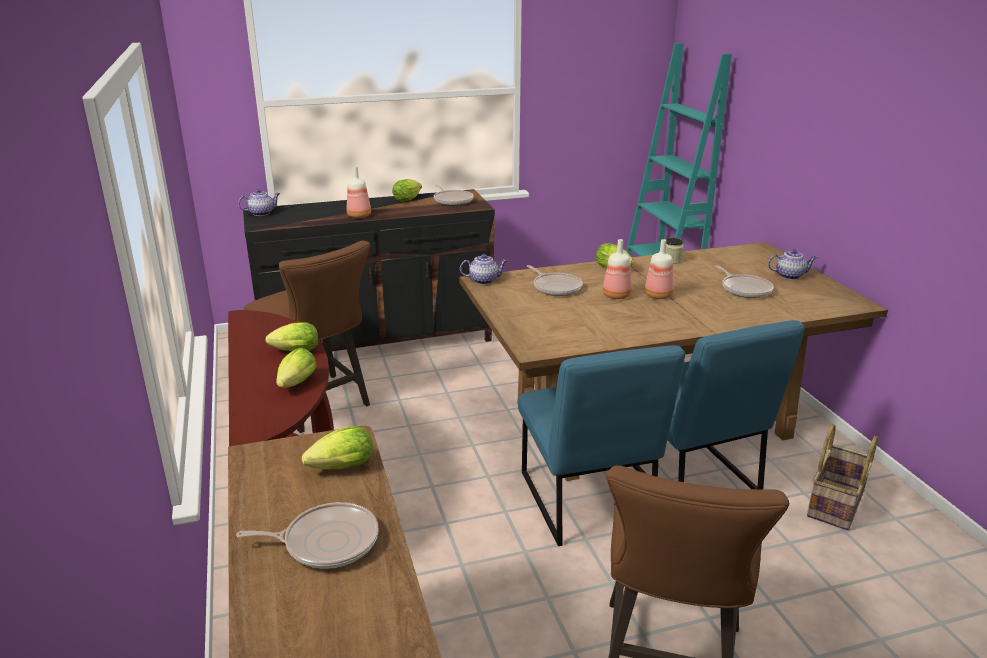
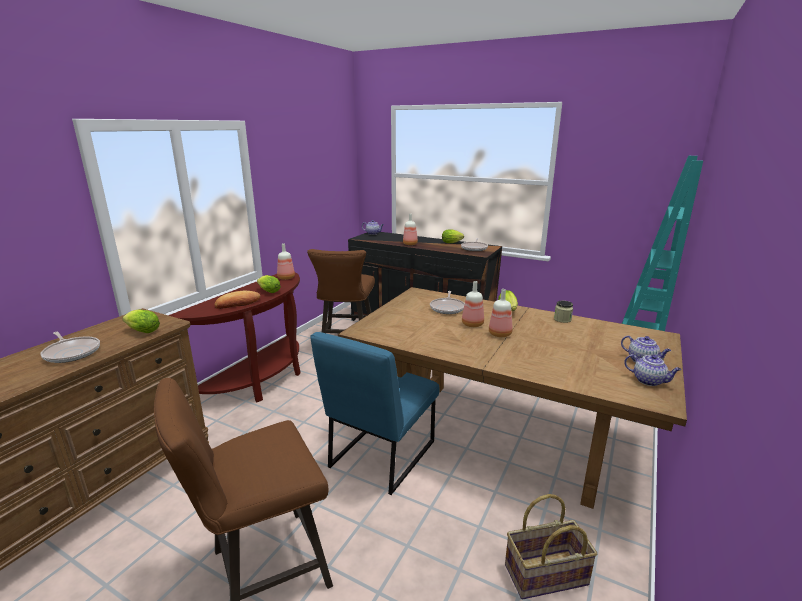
camera: 45 degrees right, 5 degrees down
lettuce [276,348,317,387] -> bread [215,291,260,309]
teapot [460,254,508,284] -> teapot moved to [624,354,681,386]
blue chair [632,320,805,490] -> none
frying pan [715,265,774,298] -> none
none -> bottle [277,243,295,280]

